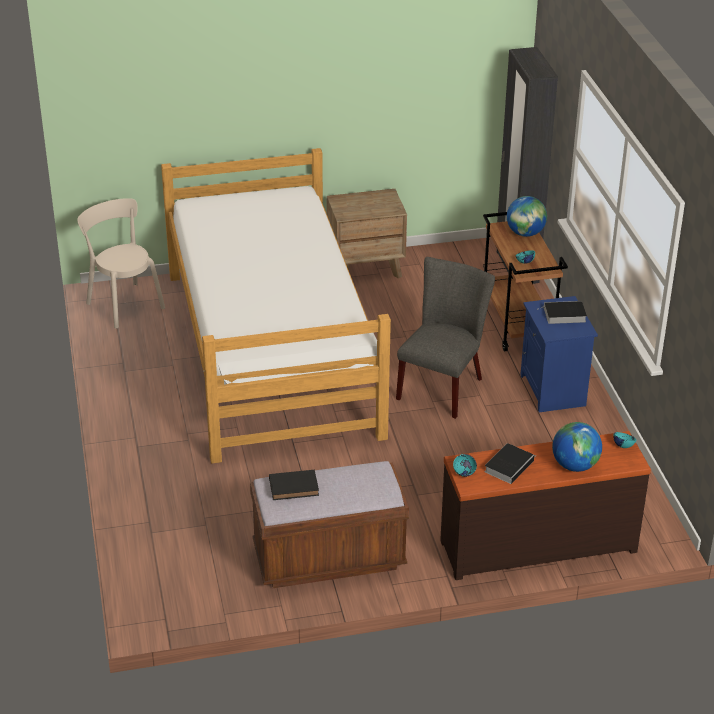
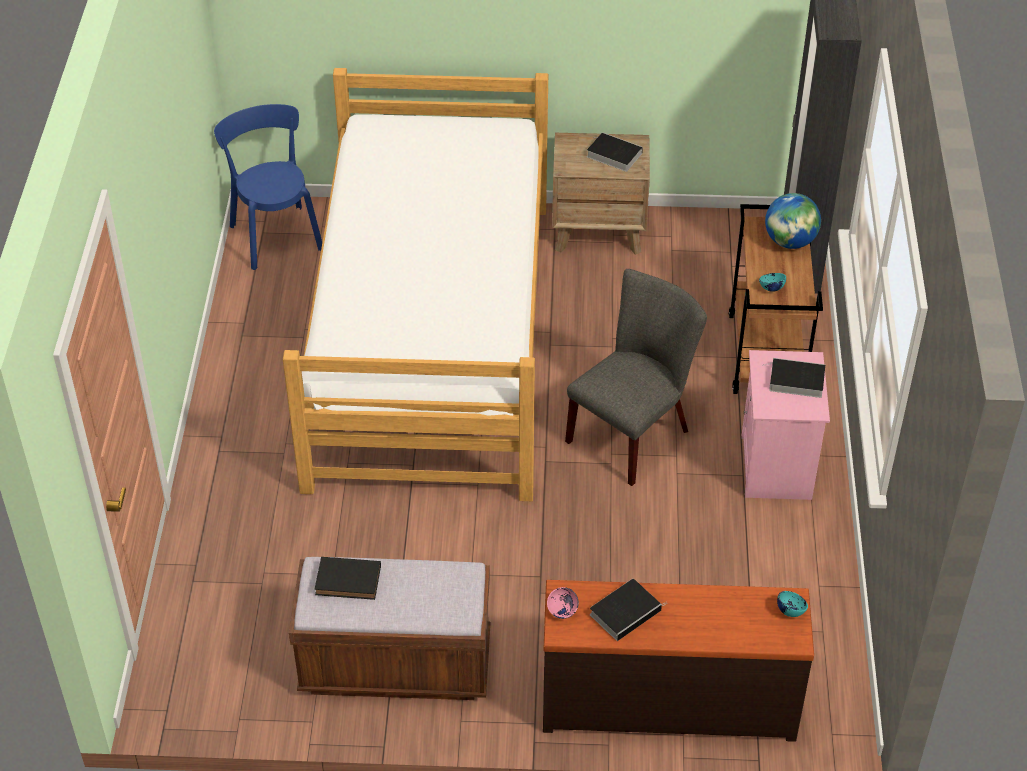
camera: 15 degrees right, 10 degrees up
beige chair [77,198,165,329] -> blue chair [214,104,322,270]
turquoise bowl [453,454,477,477] -> pink bowl [547,587,579,619]
blue nightstand [520,296,598,412] -> pink nightstand [742,350,830,500]
globe [552,422,602,472] -> none
none -> book [587,132,643,172]

